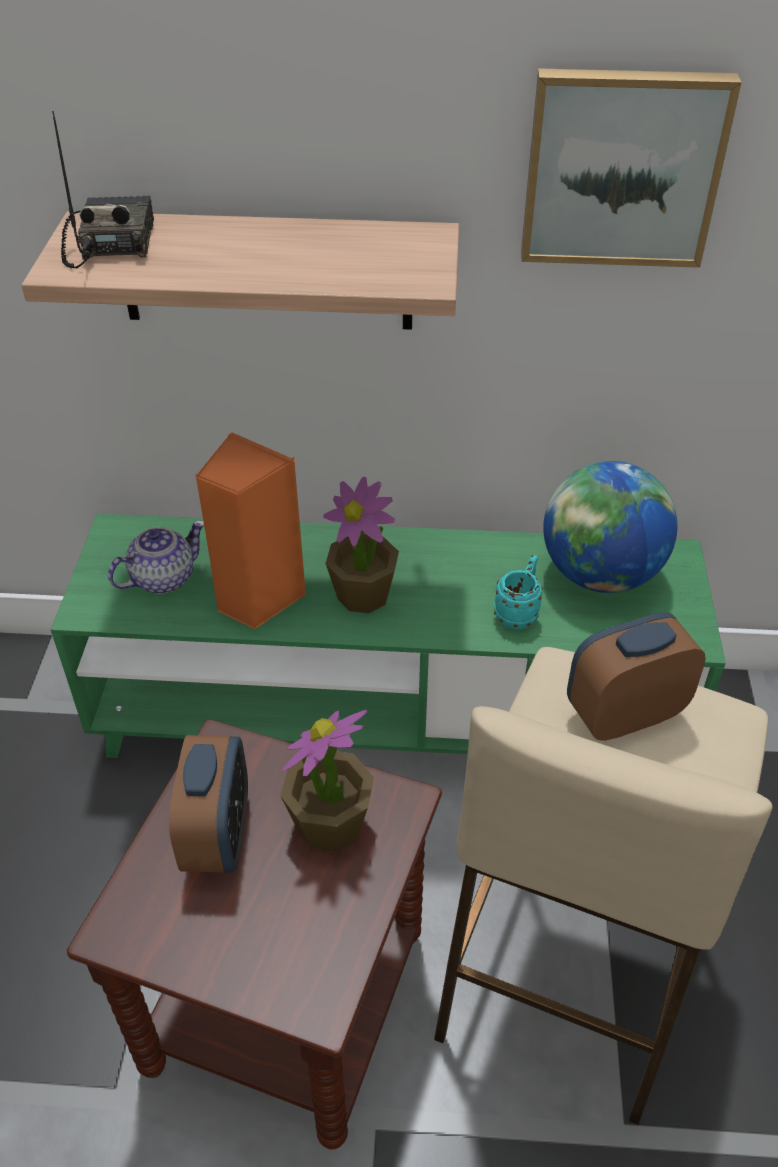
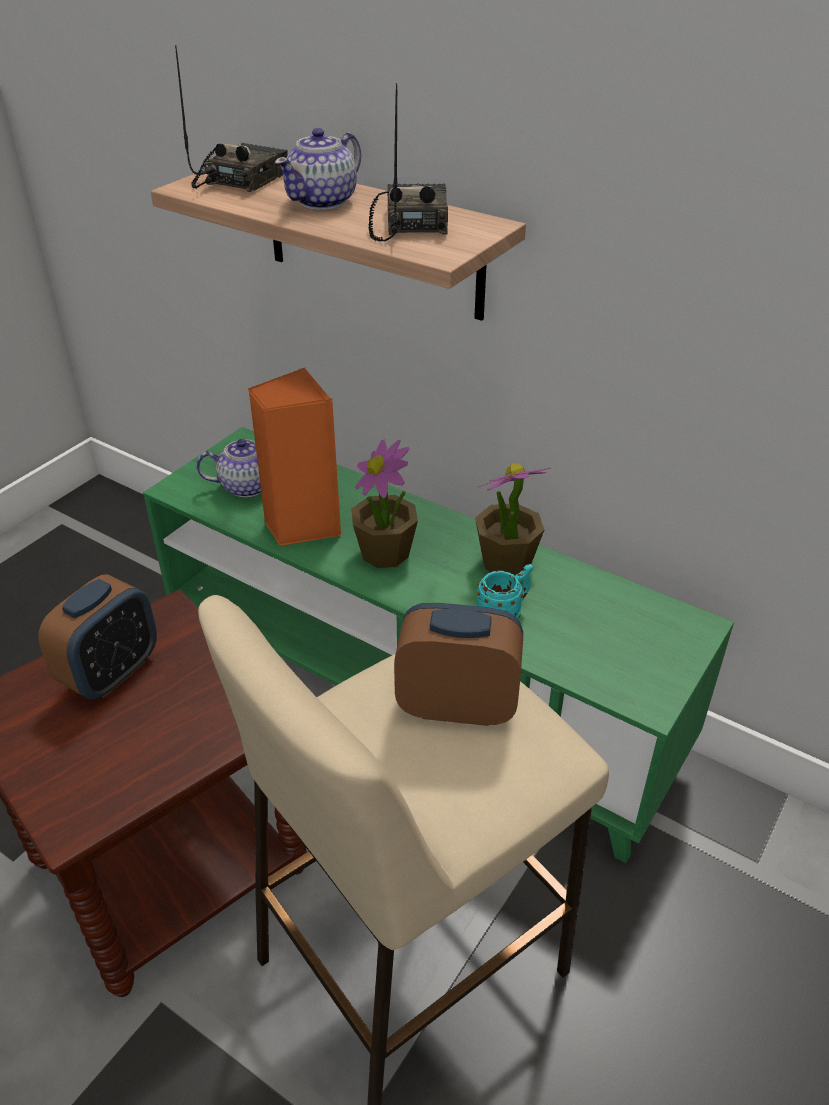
camera: 30 degrees right, 5 degrees down
potted plant [280,710,374,852] -> potted plant moved to [475,463,551,576]
picture [521,68,742,268] -> none
globe [543,461,678,593] -> none
none -> teapot [275,128,361,210]
none -> radio [369,83,448,241]

